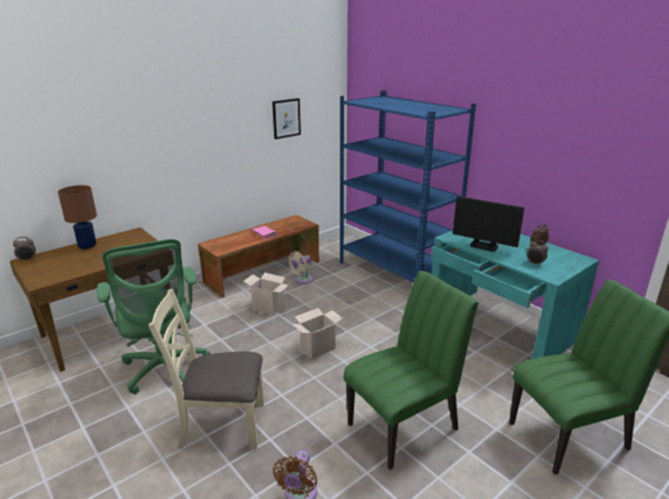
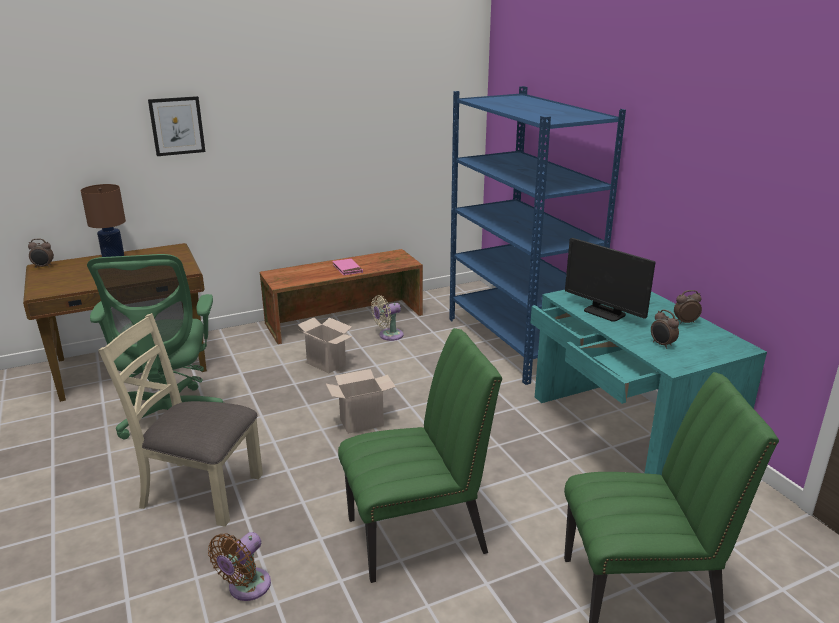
camera: 15 degrees right, 0 degrees up
picture [272,98,301,139] -> picture moved to [148,96,205,156]

